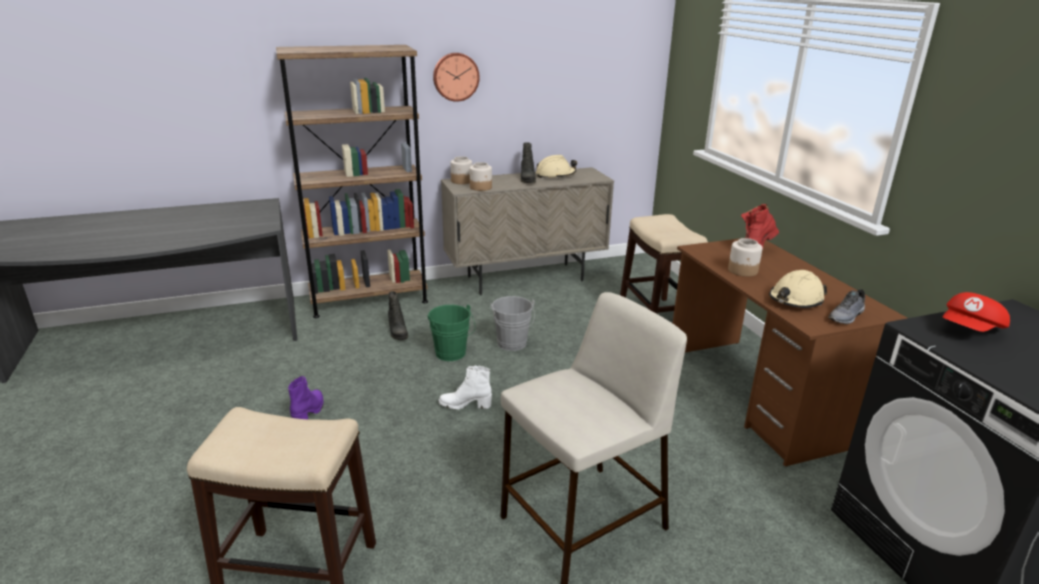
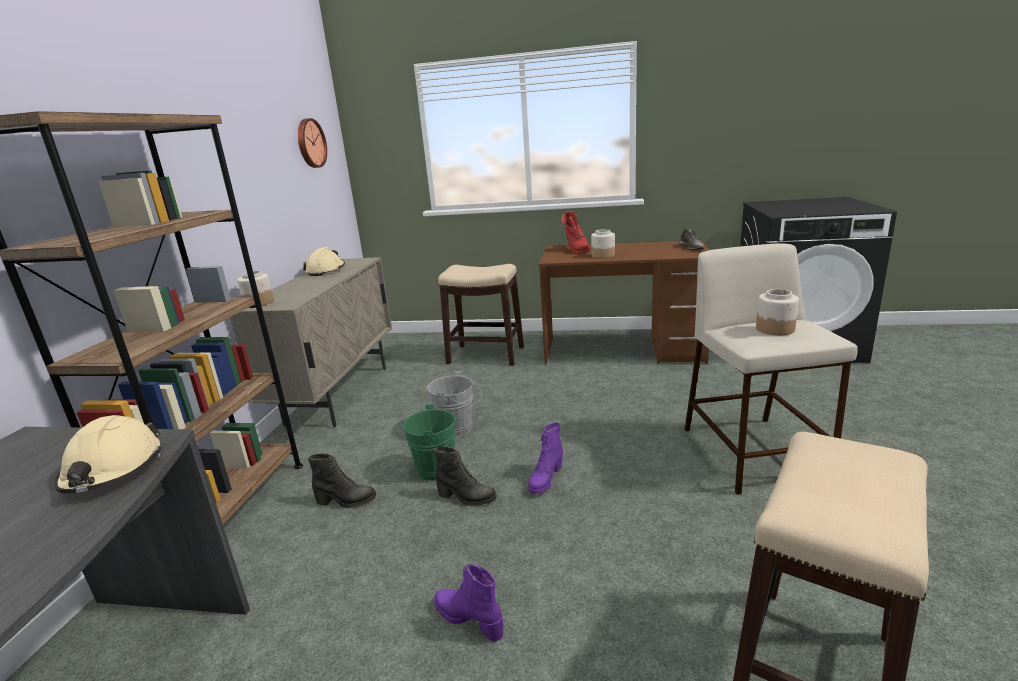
camera: 60 degrees left, 5 degrees down
wall clock [433,53,480,102] -> wall clock moved to [298,118,327,168]
white boot [439,366,492,410] -> purple boot [528,423,563,494]
jar [470,162,492,191] -> jar moved to [756,289,799,335]
black boot [521,142,536,183] -> black boot moved to [434,446,497,506]
beige hard hat [769,270,827,308] -> beige hard hat moved to [55,415,162,494]
red cap [943,292,1010,332] -> none

